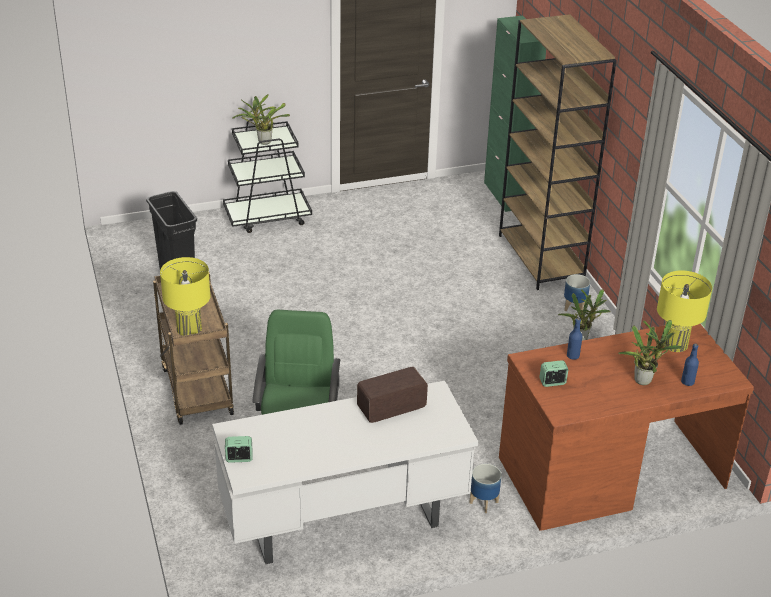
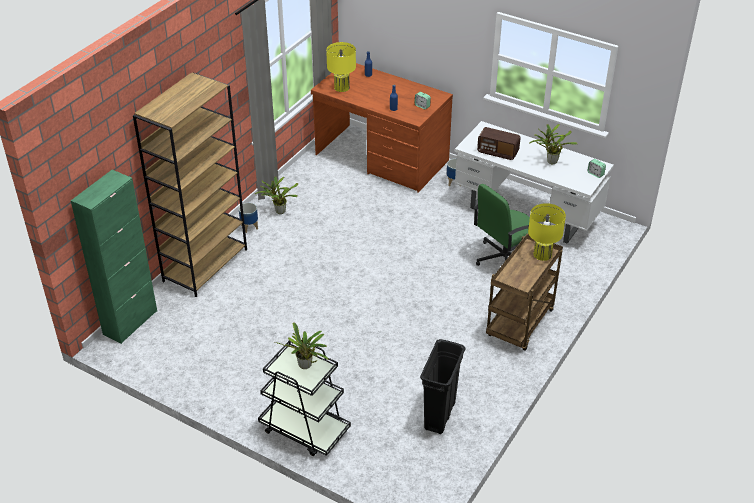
camera: 130 degrees left, 5 degrees up
potted plant [618,320,683,385] -> potted plant moved to [529,124,578,164]

